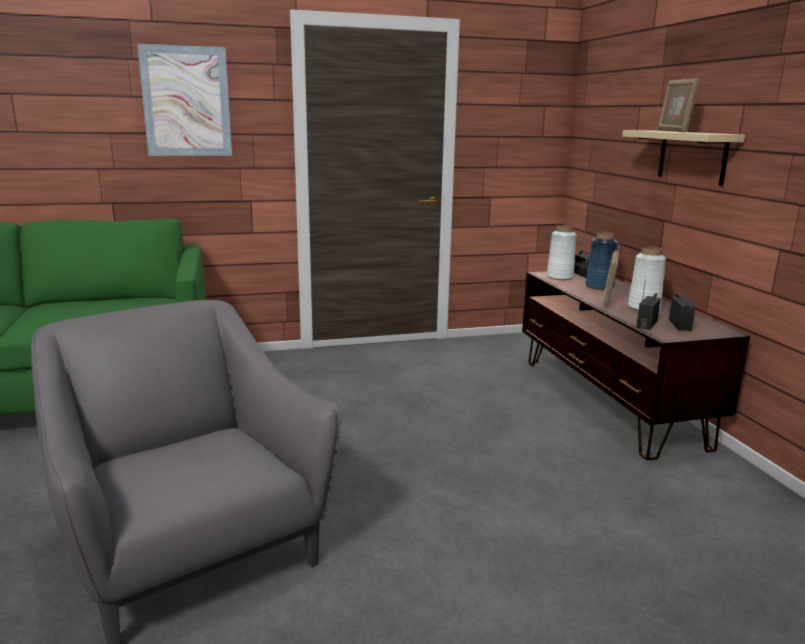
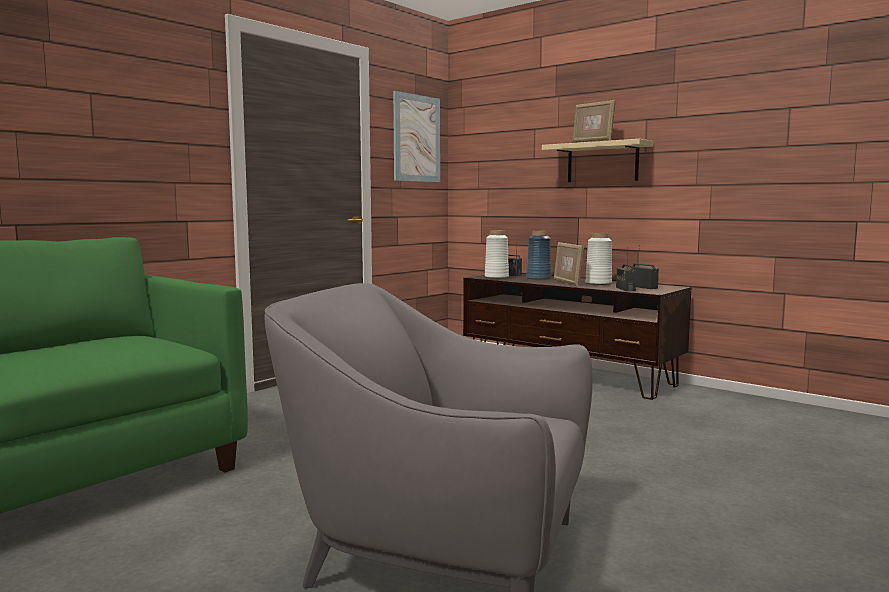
camera: 35 degrees left, 10 degrees down
picture [137,44,232,156] -> picture moved to [393,91,440,182]

